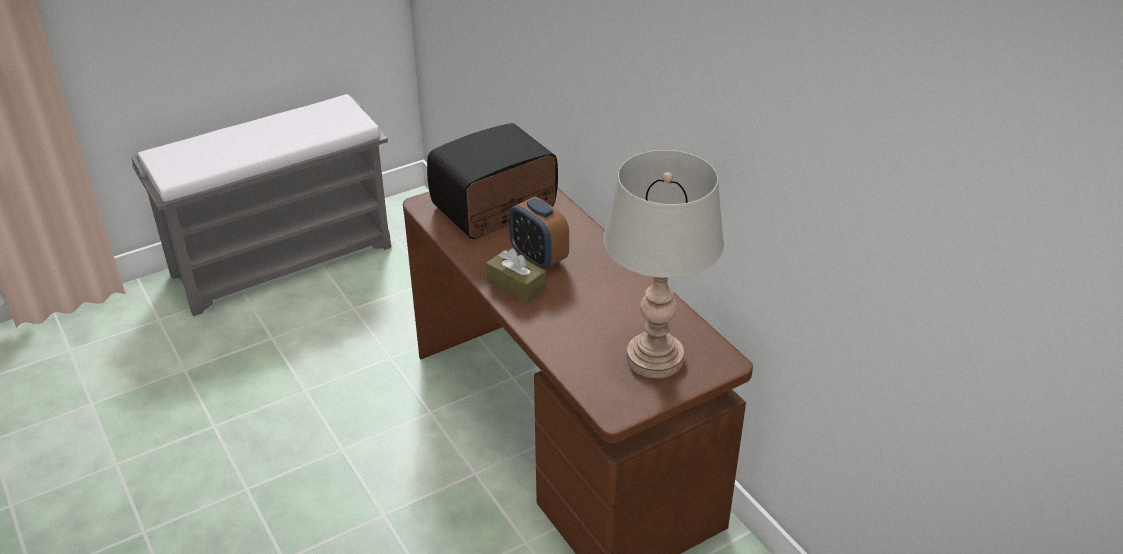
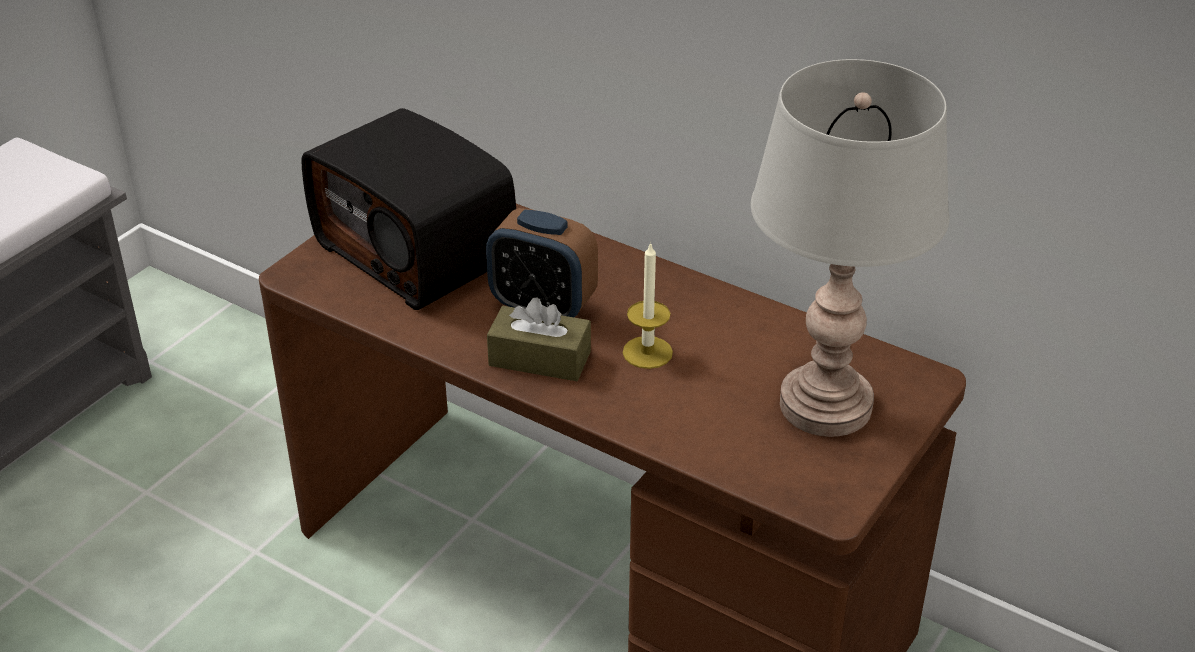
camera: 25 degrees left, 0 degrees up
radio [427,123,558,239] -> radio turned 75 degrees counterclockwise [301,108,516,310]
none -> candle [623,242,673,369]

